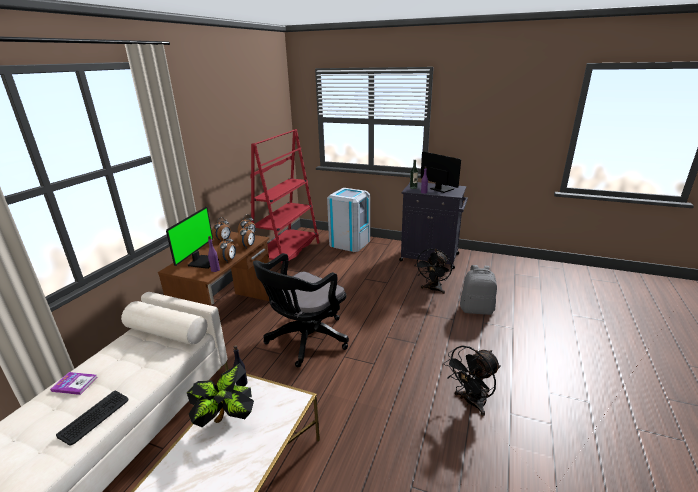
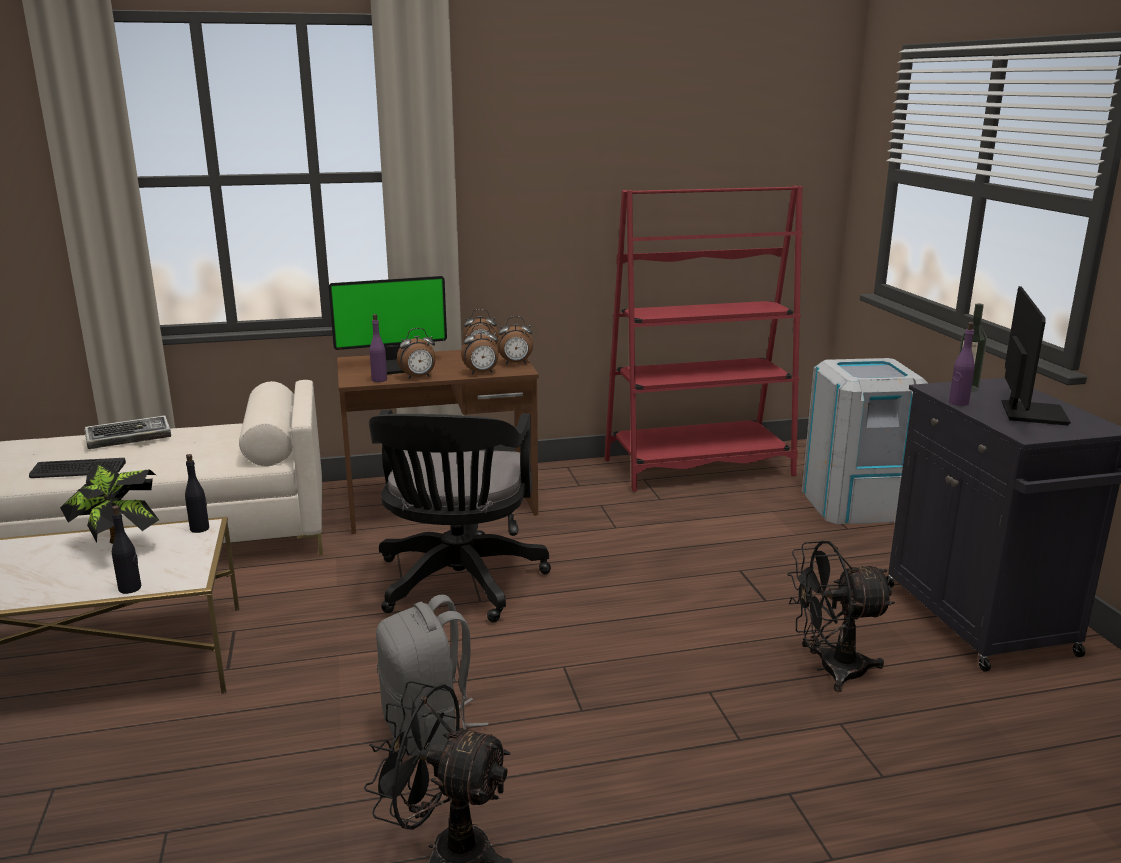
camera: 55 degrees right, 5 degrees down
book [50,372,98,395] -> keyboard [85,415,171,449]
black office chair [253,253,349,367] -> black office chair turned 90 degrees counterclockwise [369,409,551,623]
grey backpack [460,265,497,315] -> grey backpack moved to [376,595,488,757]
none -> black bottle [112,505,141,594]

